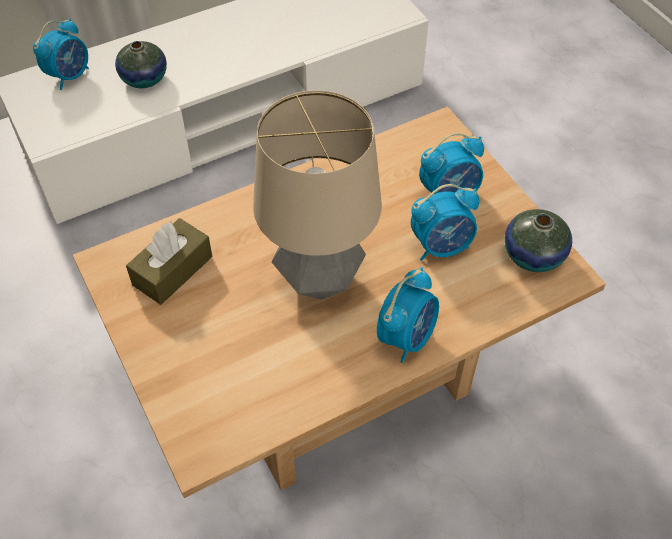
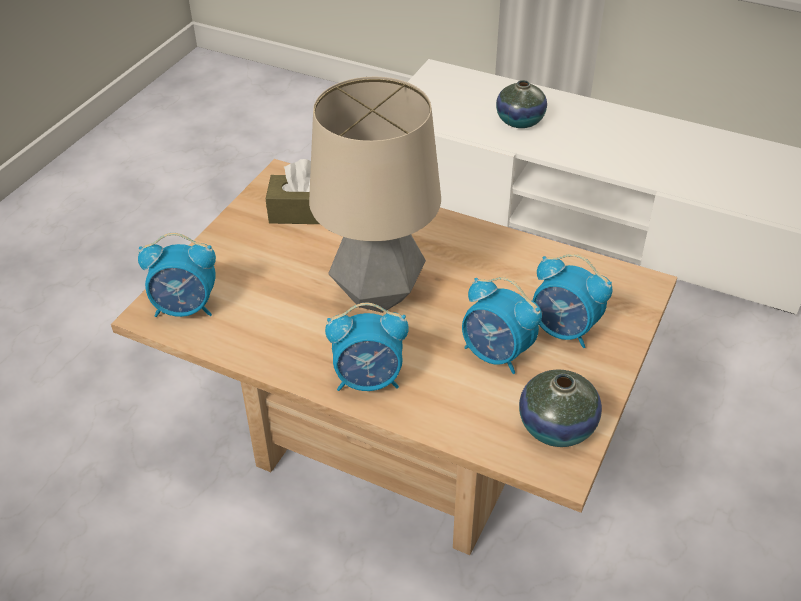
camera: 55 degrees right, 10 degrees down
alarm clock [33,19,89,90] -> alarm clock moved to [138,233,216,317]

